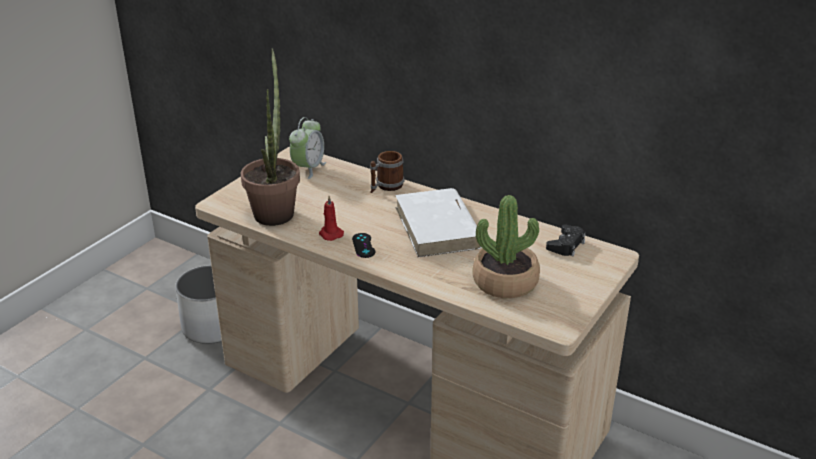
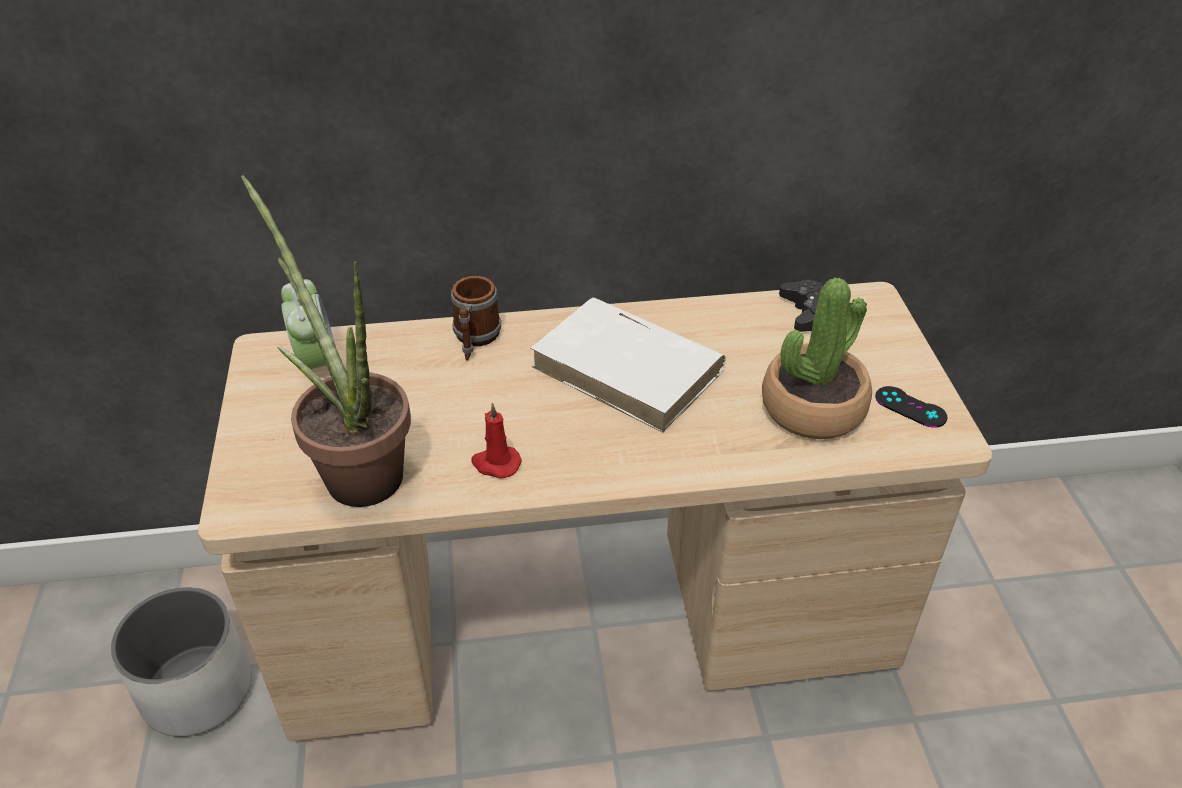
camera: 40 degrees left, 10 degrees up
black game controller [352,233,375,258] -> black game controller moved to [875,386,947,428]

